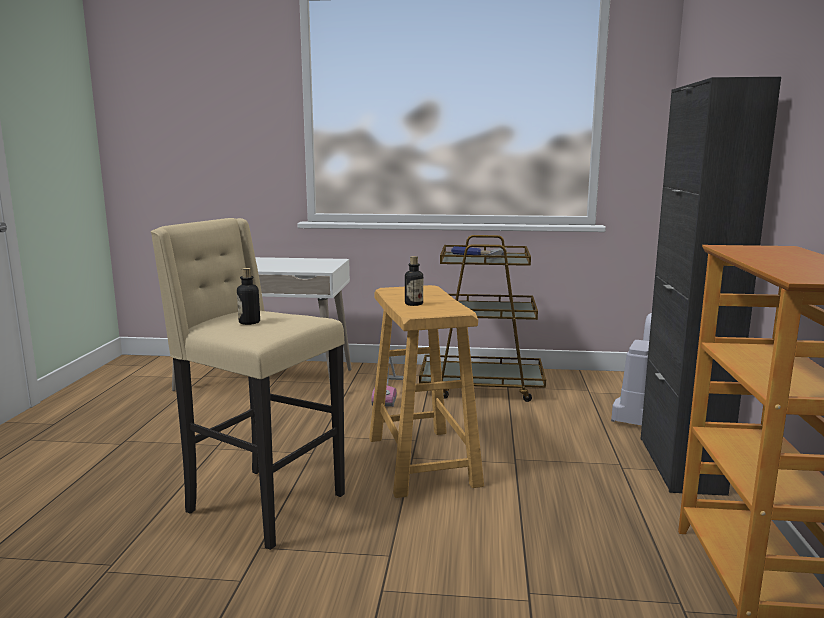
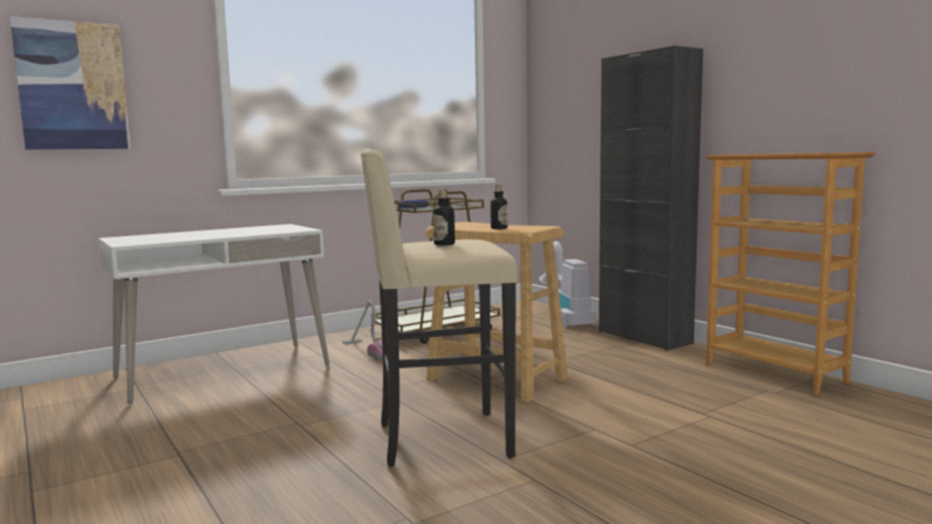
camera: 40 degrees left, 5 degrees down
none -> picture [10,16,131,150]

